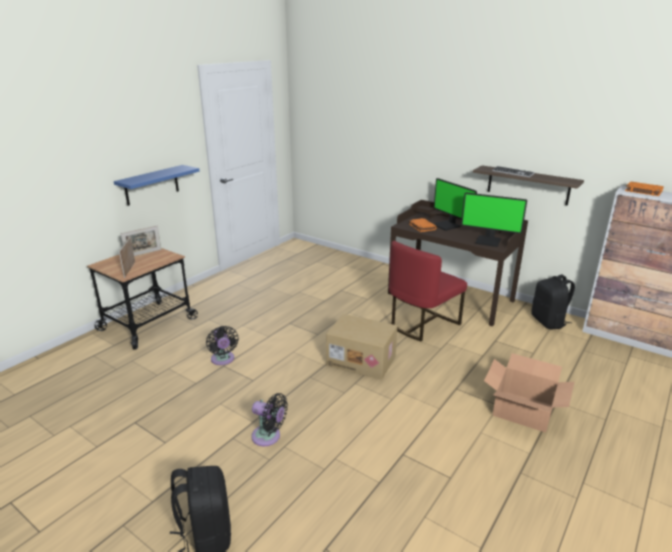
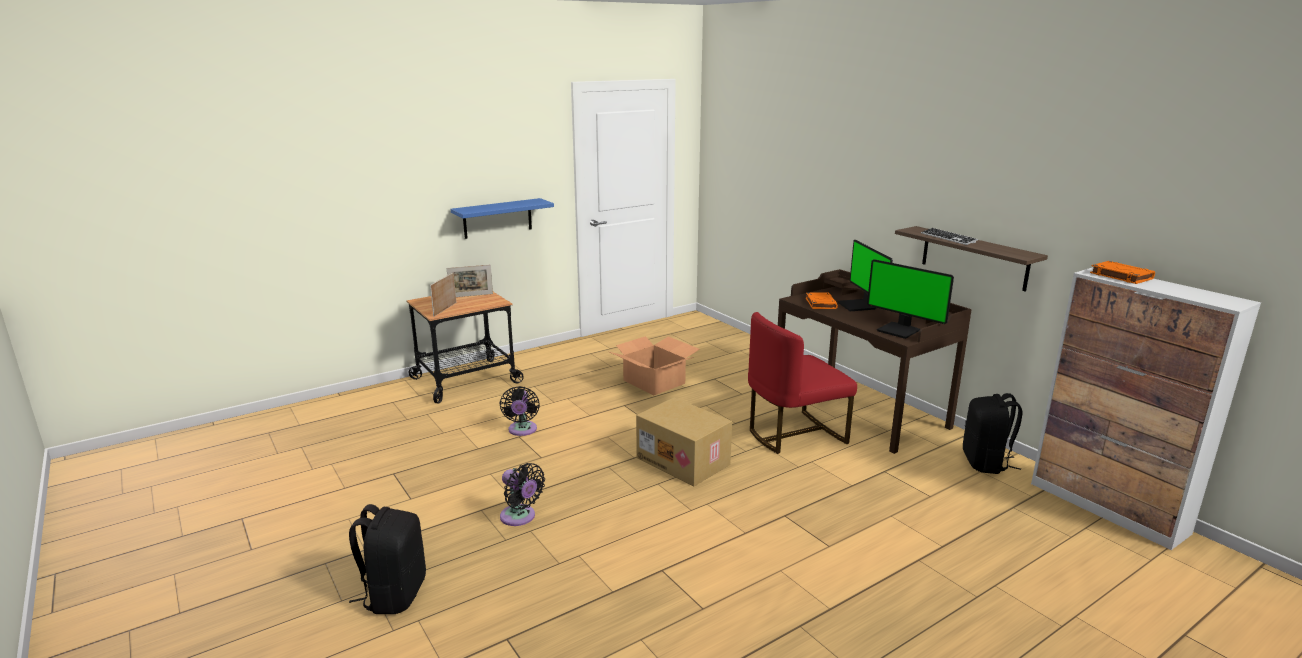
camera: 20 degrees right, 5 degrees down
cardboard box [484,353,574,433] -> cardboard box moved to [610,336,700,395]

